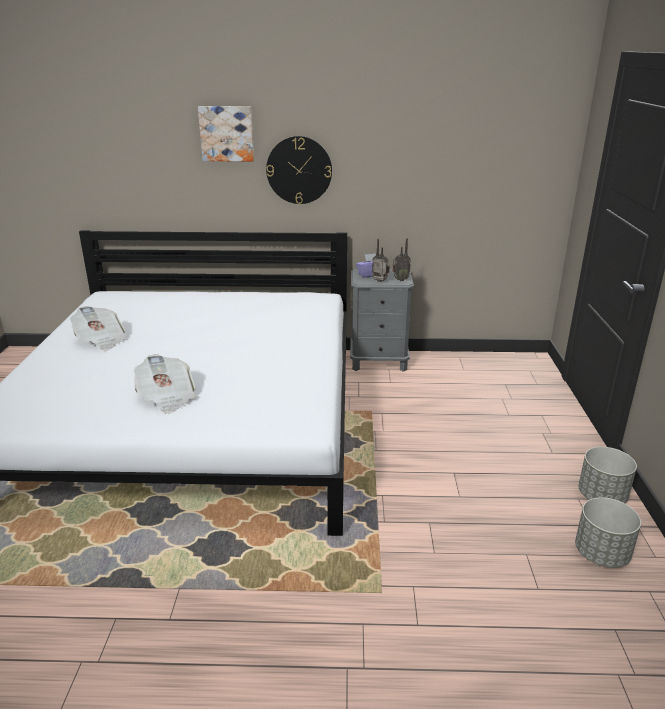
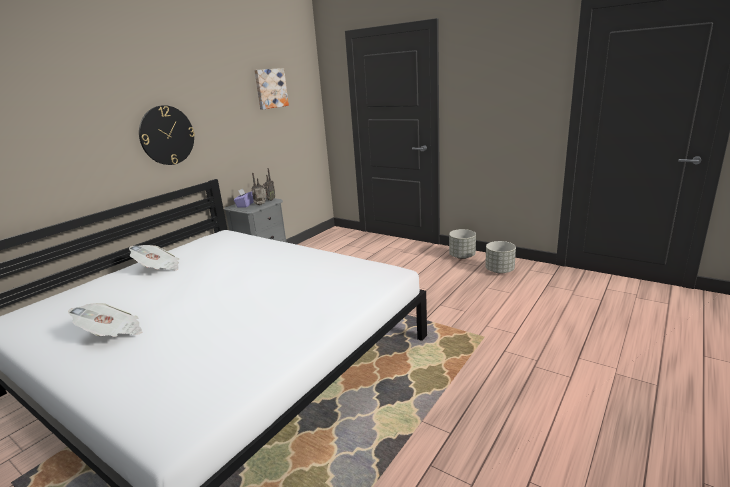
camera: 55 degrees left, 5 degrees down
newspaper [134,354,196,414] -> newspaper moved to [129,245,179,270]
picture [198,106,254,162] -> picture moved to [254,68,289,110]

